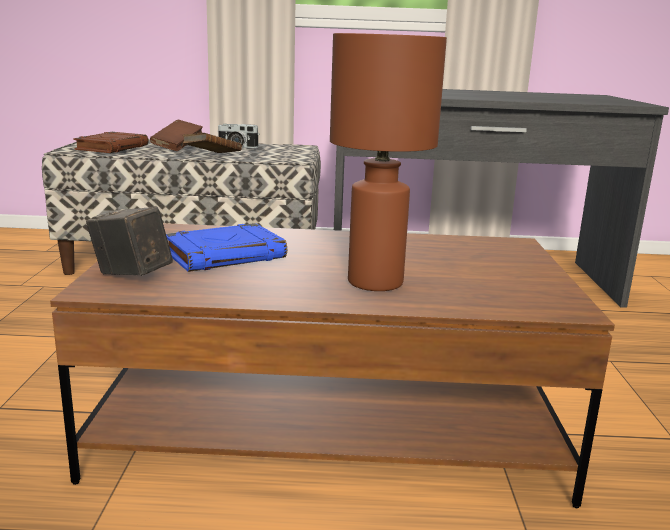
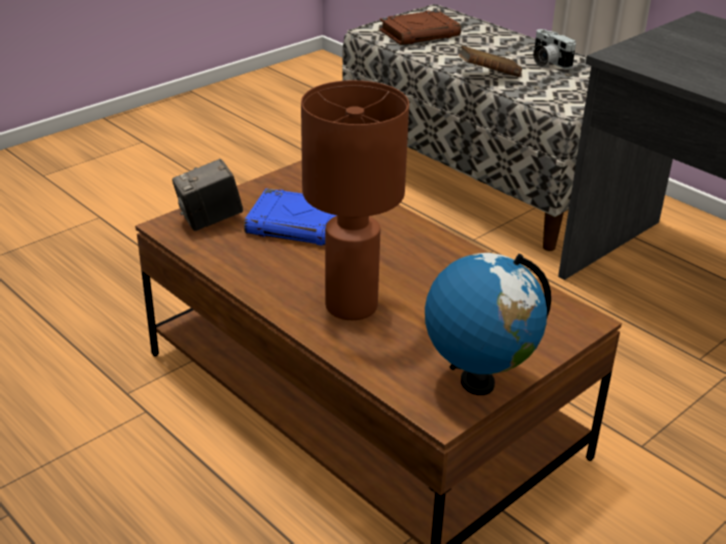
camera: 45 degrees right, 15 degrees up
camera [86,206,173,276] -> camera turned 105 degrees counterclockwise [172,159,243,231]
brown book [150,120,203,151] -> none
none -> globe [425,253,551,395]

